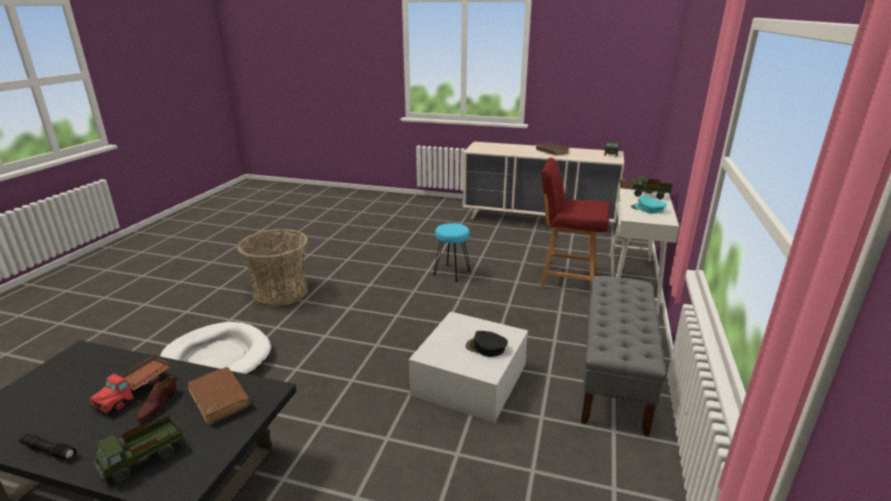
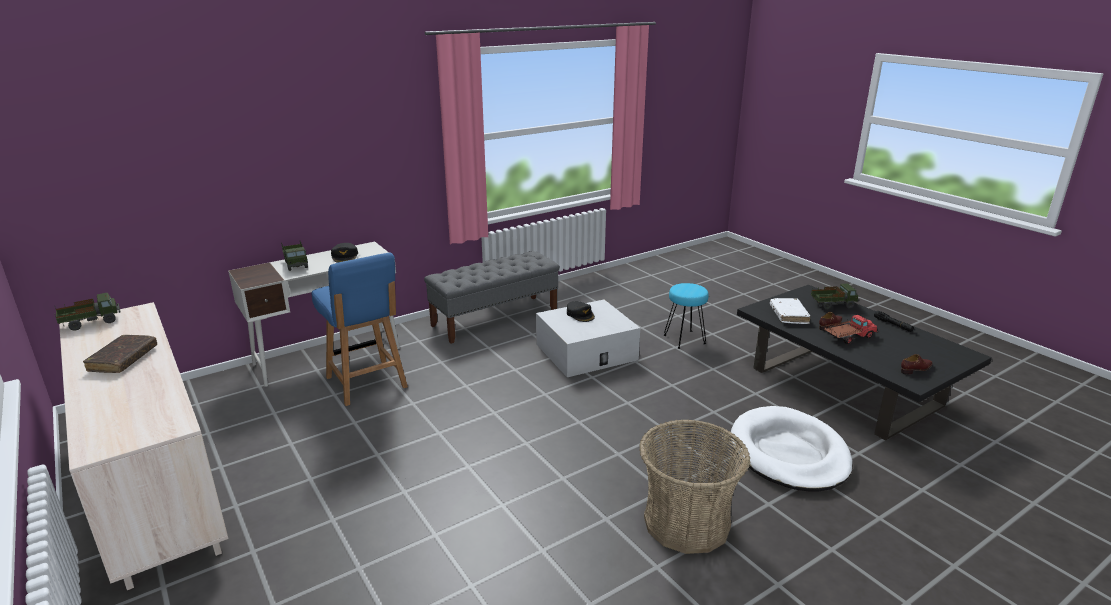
camera: 140 degrees left, 0 degrees up
brown book [188,367,250,425] -> white book [770,298,810,324]
turquoise stool [433,223,471,281] -> turquoise stool moved to [664,283,709,349]
red chair [540,158,610,292] -> blue chair [311,253,408,406]
turquoise cap [630,195,667,214] -> black cap [331,243,358,263]
none -> brown shoe [901,354,933,375]

